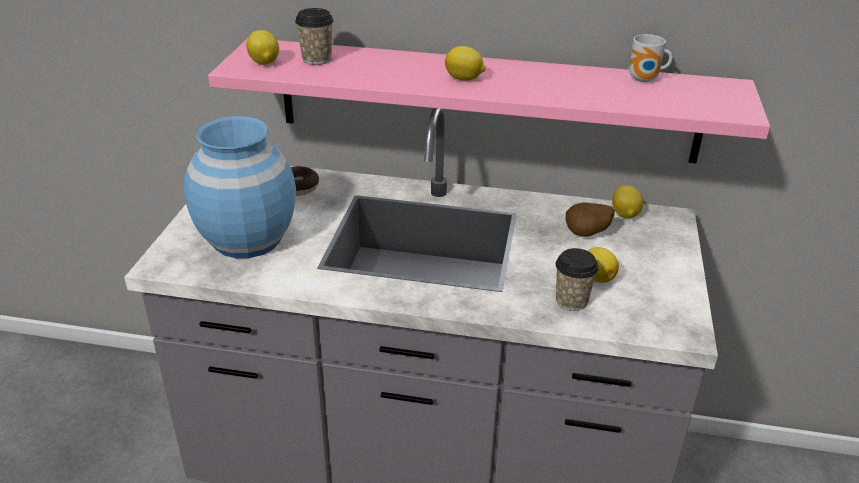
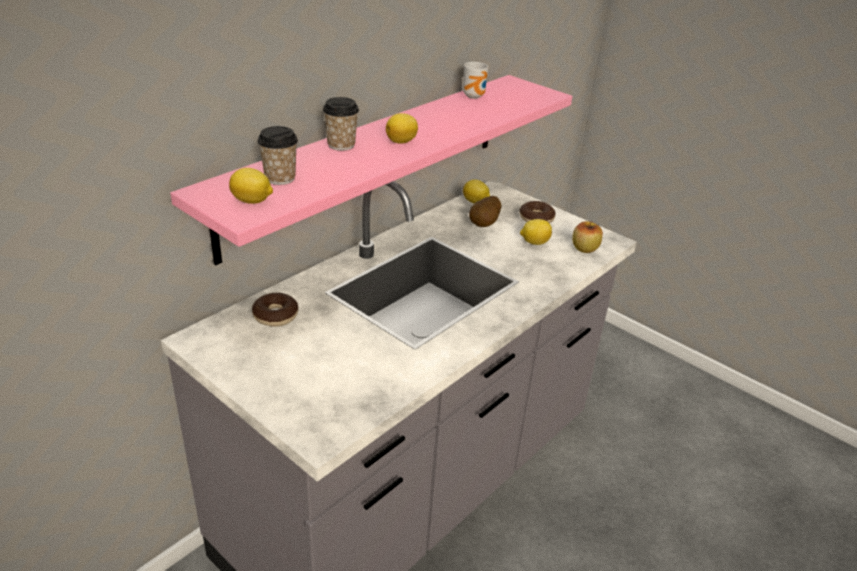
camera: 60 degrees left, 0 degrees up
blue vase [184,116,296,258] -> none
cup [555,248,599,311] -> cup moved to [323,97,359,151]
none -> donut [519,201,555,223]
none -> apple [572,221,603,253]

